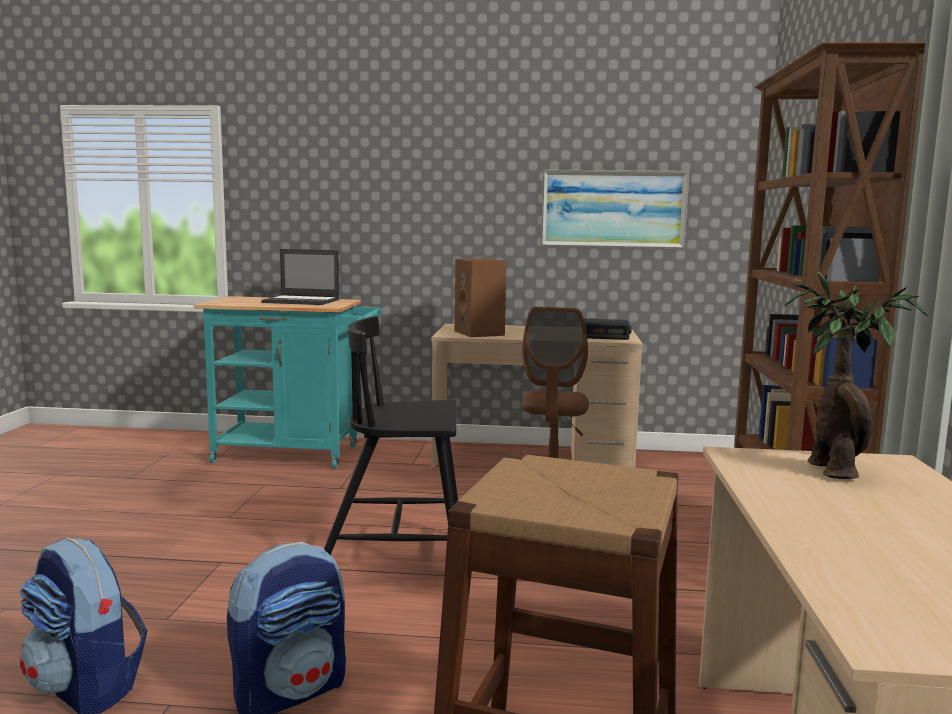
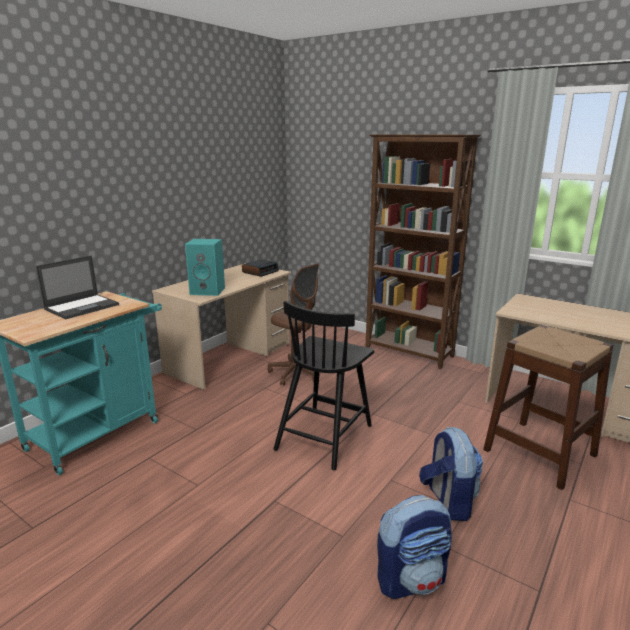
camera: 60 degrees left, 10 degrees up
brown speaker [455,258,507,337] -> turquoise speaker [185,239,225,296]
picture [541,169,689,249] -> none
potted plant [784,272,928,479] -> none

